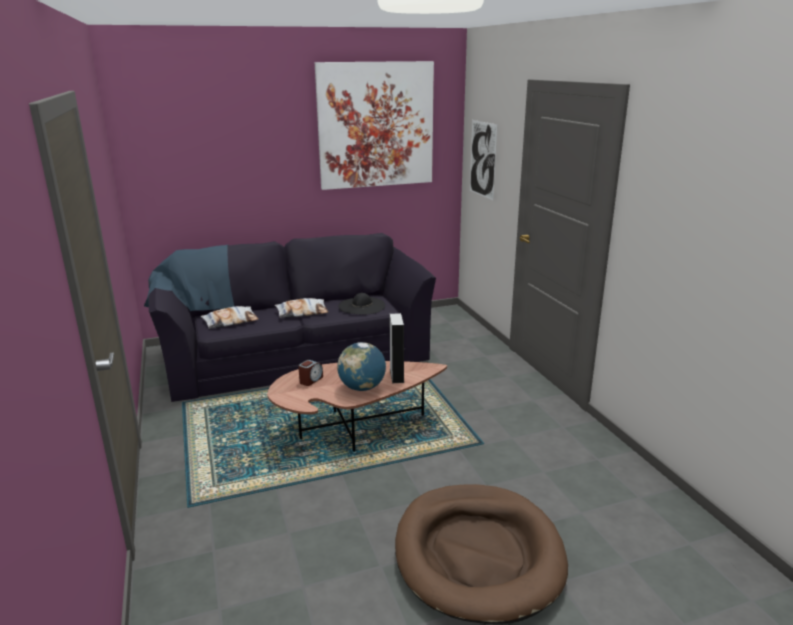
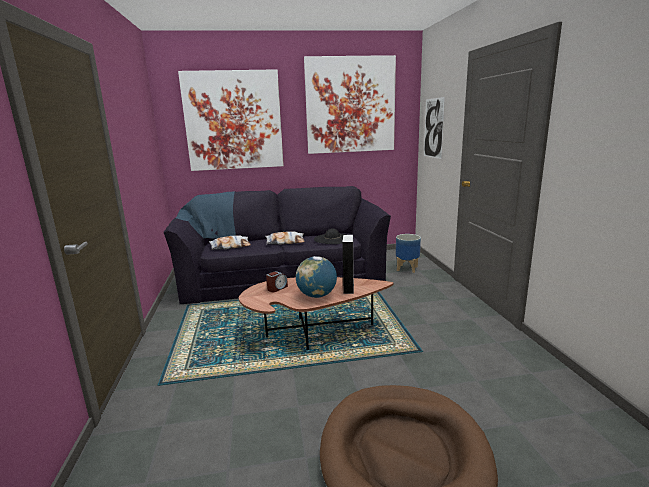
camera: 10 degrees right, 5 degrees down
none -> picture [178,69,284,171]
none -> planter [396,234,421,273]

